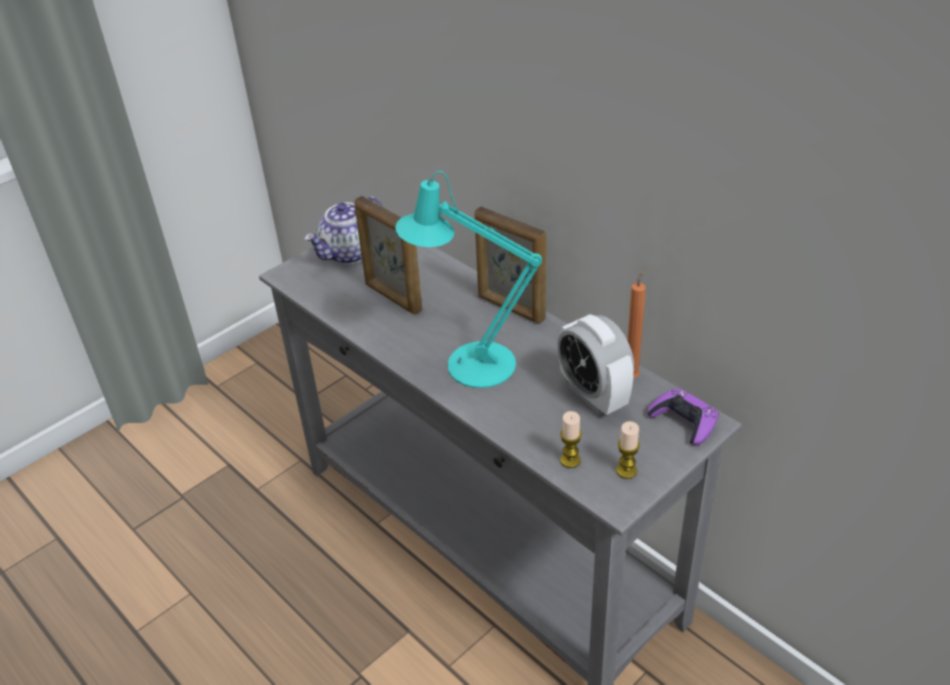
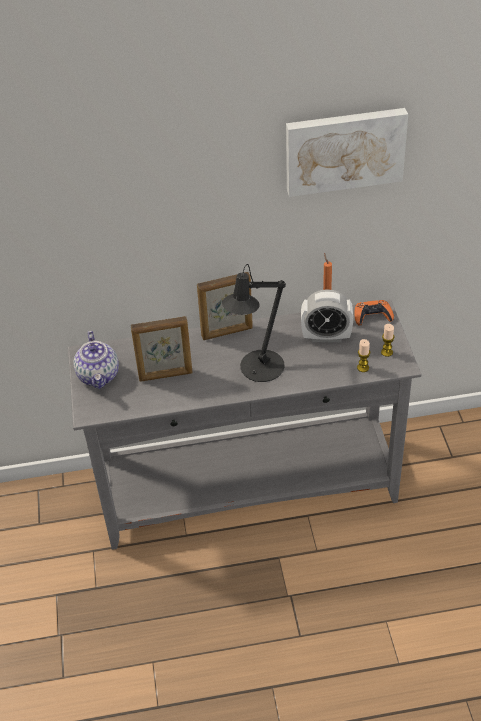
camera: 55 degrees left, 5 degrees up
turquoise table lamp [395,171,542,388] -> black table lamp [222,264,286,382]
purple game controller [647,389,719,446] -> orange game controller [355,300,394,326]
none -> picture [286,108,408,197]

